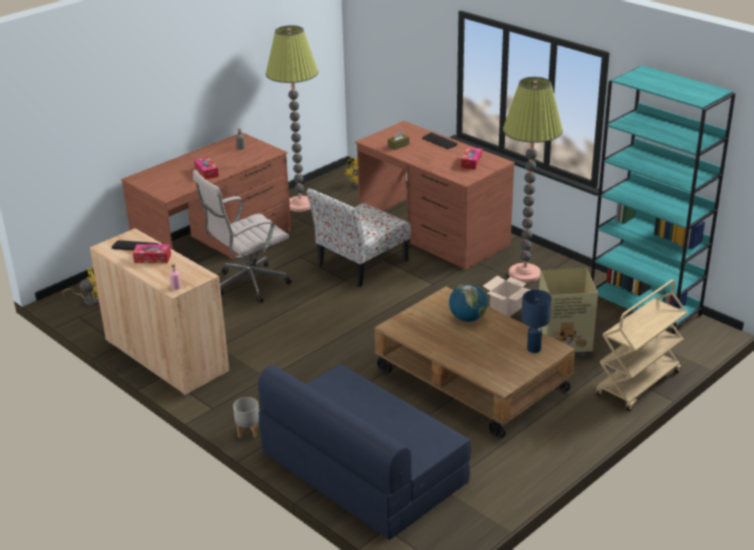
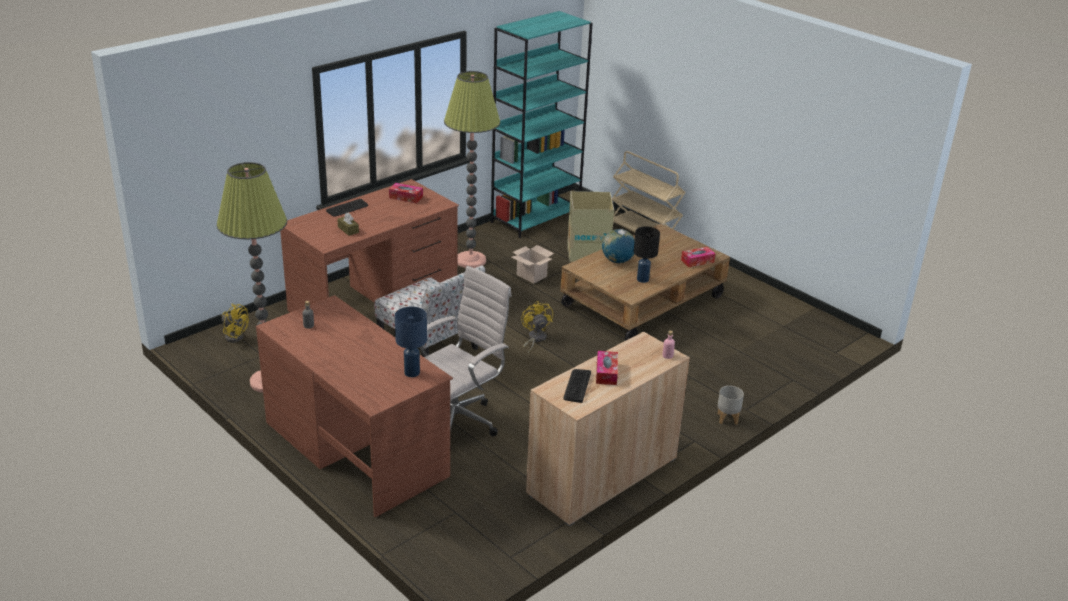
camera: 90 degrees left, 0 degrees up
yellow fan [62,267,99,306] -> yellow fan moved to [521,301,553,354]
white office chair [193,170,292,303] -> white office chair turned 105 degrees counterclockwise [420,266,511,451]
tissue box [194,157,219,180] -> tissue box moved to [681,247,715,267]
blue sofa [258,364,471,540] -> none
blue table lamp [522,290,551,353] -> blue table lamp moved to [395,307,427,377]
none -> black table lamp [634,227,660,283]

